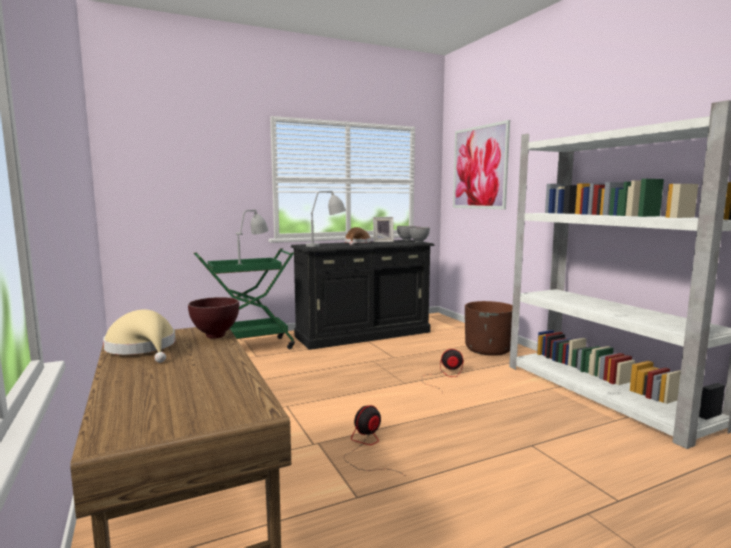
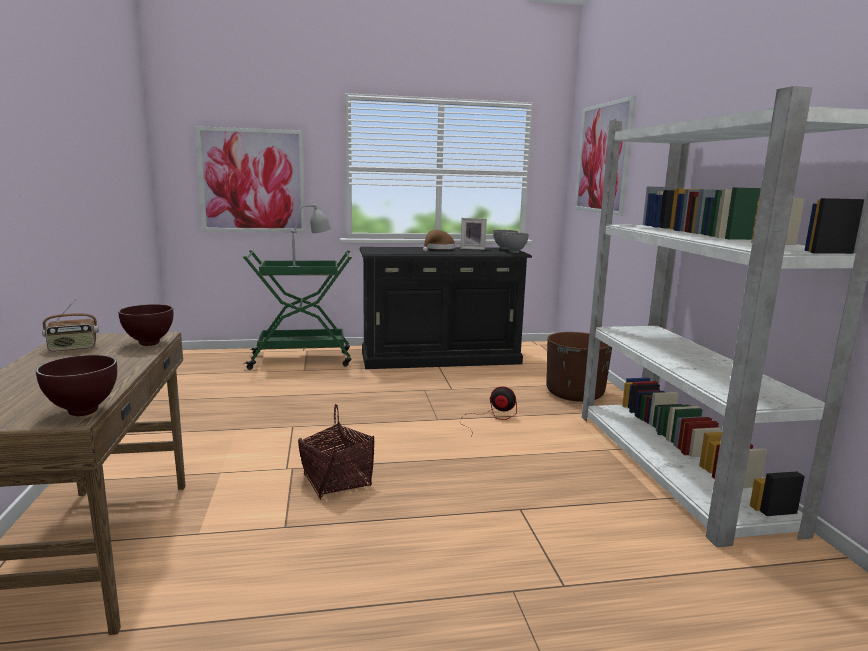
camera: 15 degrees right, 5 degrees up
beige hat [103,309,175,363] -> radio [42,299,99,351]
grey table lamp [306,191,346,247] -> none
fan [344,405,406,476] -> basket [298,404,374,499]
none -> brown bowl [36,355,117,416]
none -> picture [195,126,305,232]

